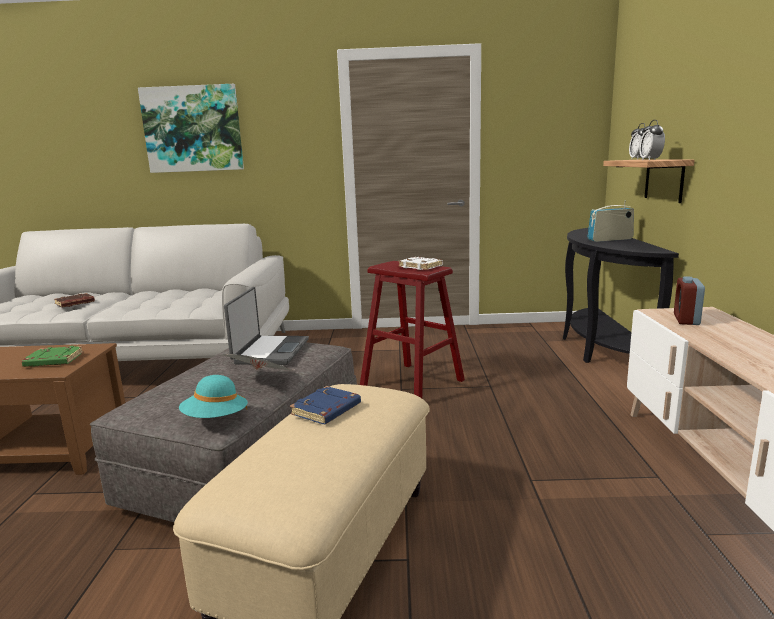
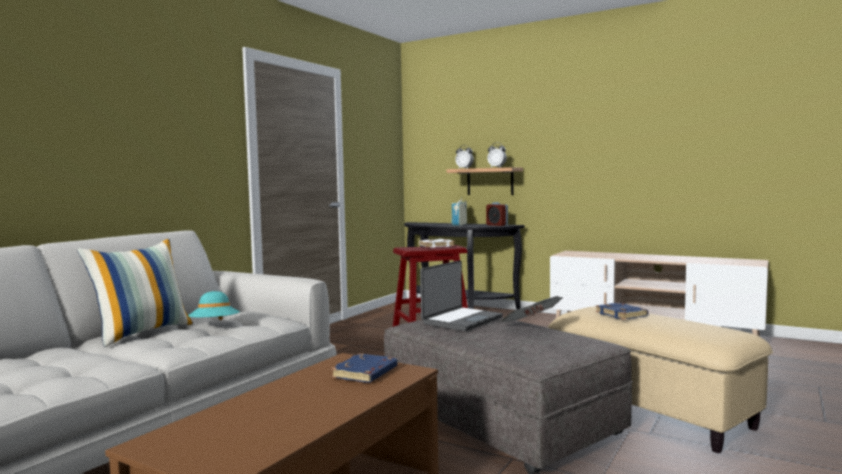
camera: 60 degrees left, 10 degrees down
green book [22,346,83,367] -> blue book [331,353,397,383]
brown book [54,293,95,307] -> none
picture [138,84,244,173] -> none
turquoise hat [179,375,248,418] -> turquoise hat moved to [188,291,240,320]
laptop [224,287,309,365] -> laptop turned 90 degrees clockwise [420,260,503,331]
alarm clock [674,276,705,325] -> alarm clock moved to [486,202,508,226]
none -> pillow [77,239,193,347]

